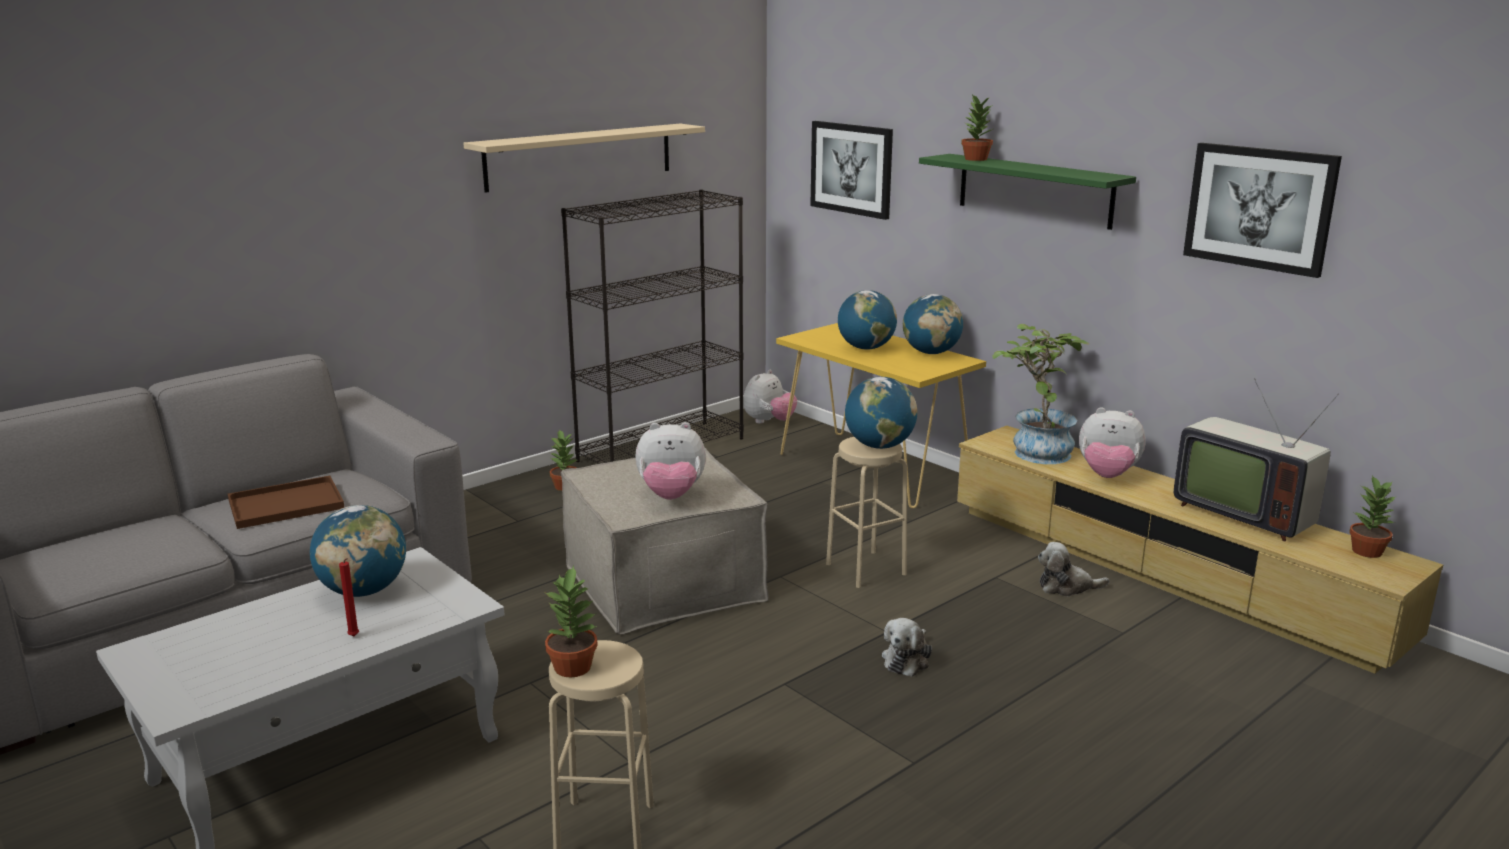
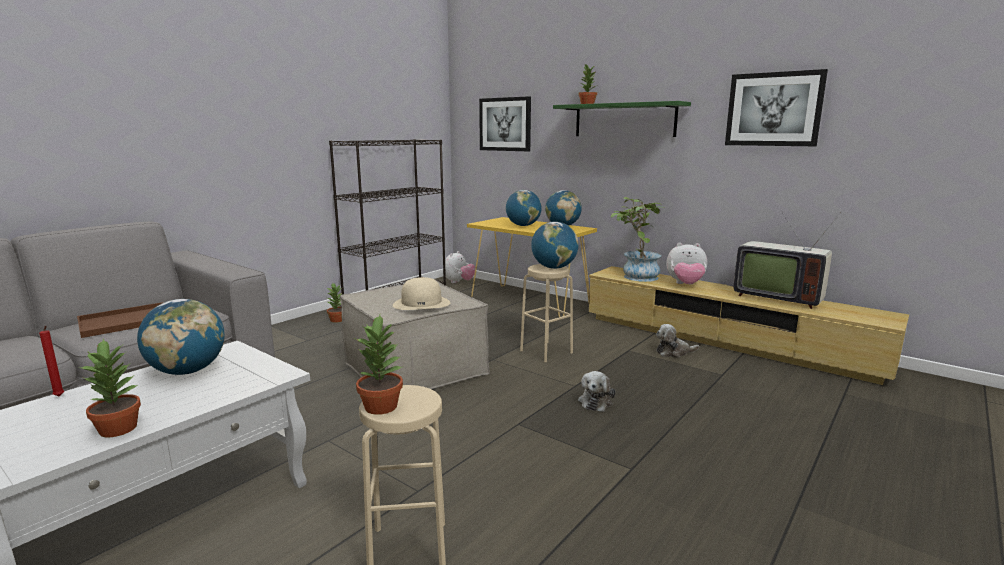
camera: 10 degrees left, 5 degrees down
red candle [339,558,359,636] -> red candle moved to [39,326,64,396]
beige shelf [463,124,705,193] -> none
plush toy [635,422,706,500] -> beige hat [393,277,450,310]
potted plant [1349,475,1397,558] -> potted plant moved to [79,338,141,437]

